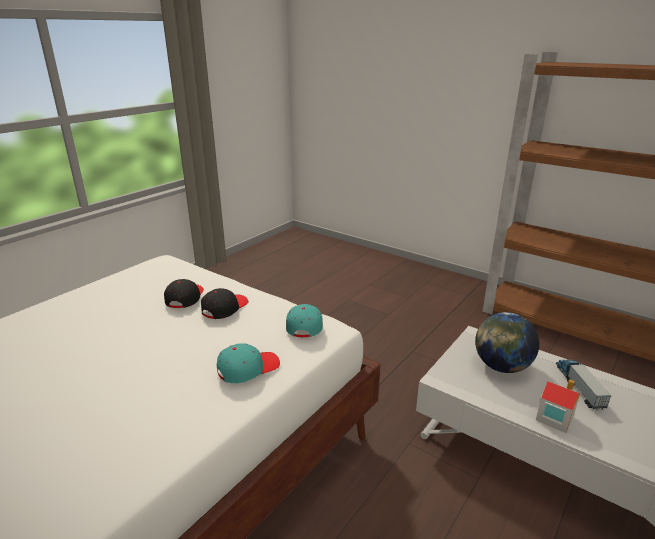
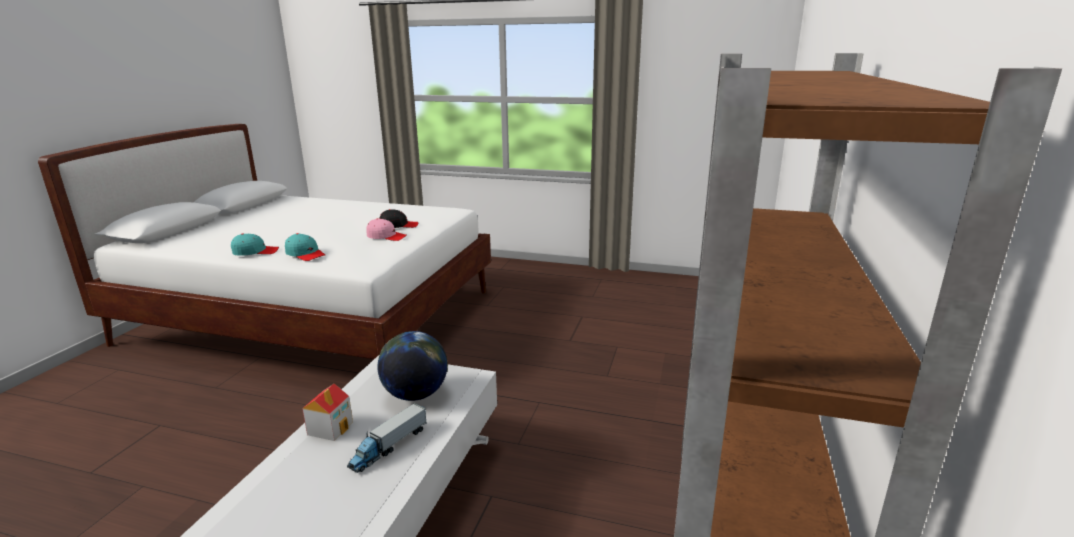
camera: 70 degrees right, 5 degrees down
black cap [201,288,249,319] -> pink cap [366,218,407,241]
turquoise cap [286,304,323,337] -> turquoise cap moved to [231,233,279,256]
toy truck [556,360,611,410] -> toy truck turned 150 degrees clockwise [347,403,427,473]

